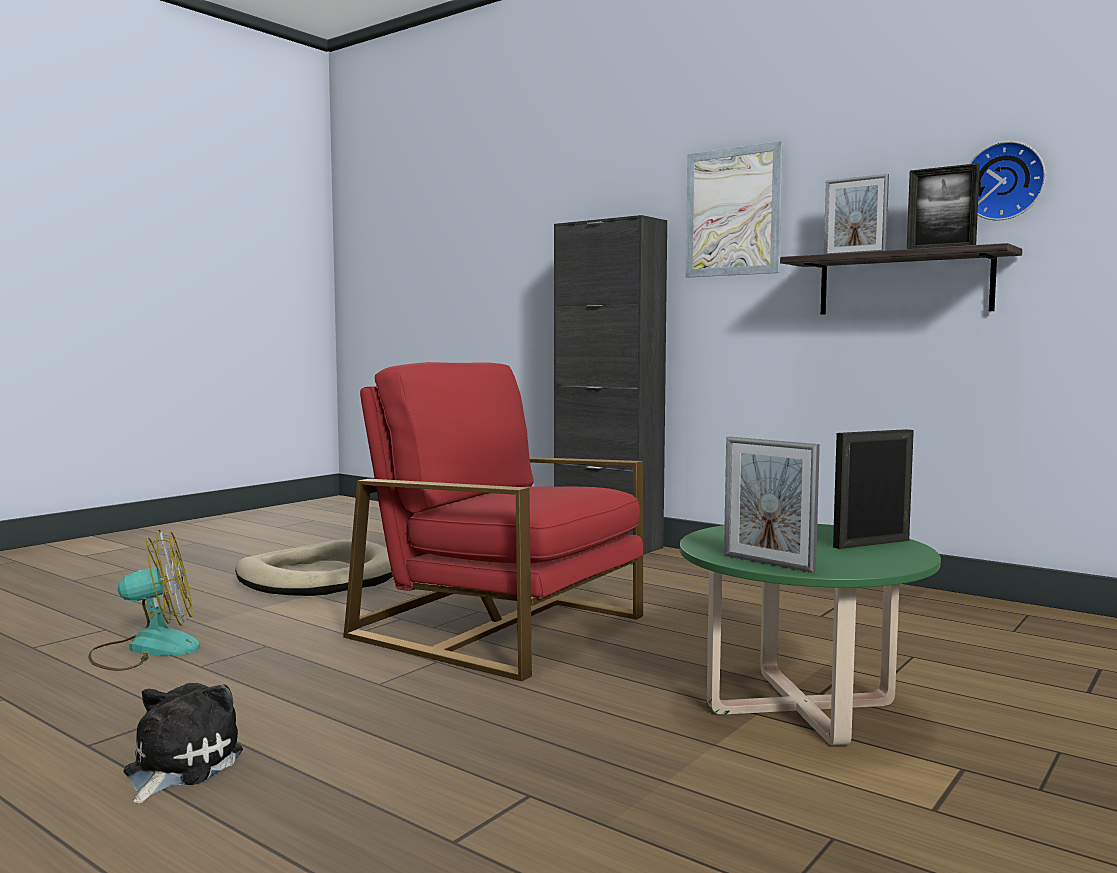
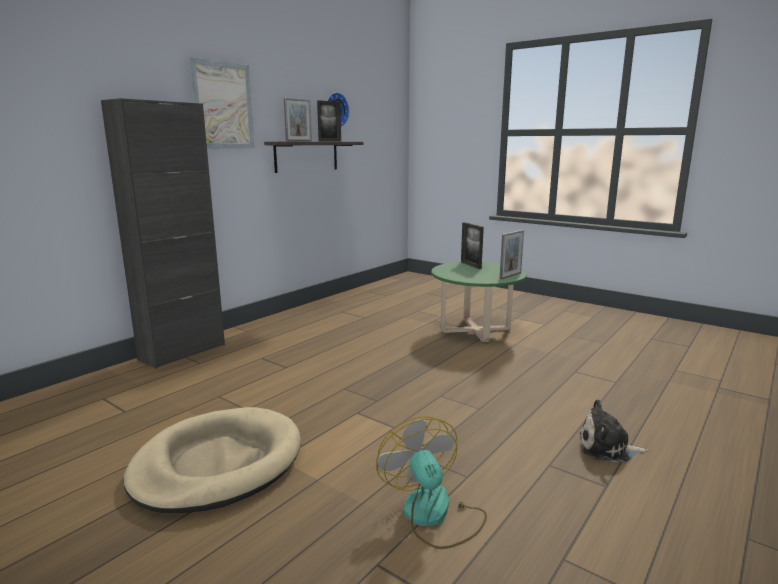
camera: 90 degrees left, 10 degrees up
red armchair [343,362,643,681] -> none

